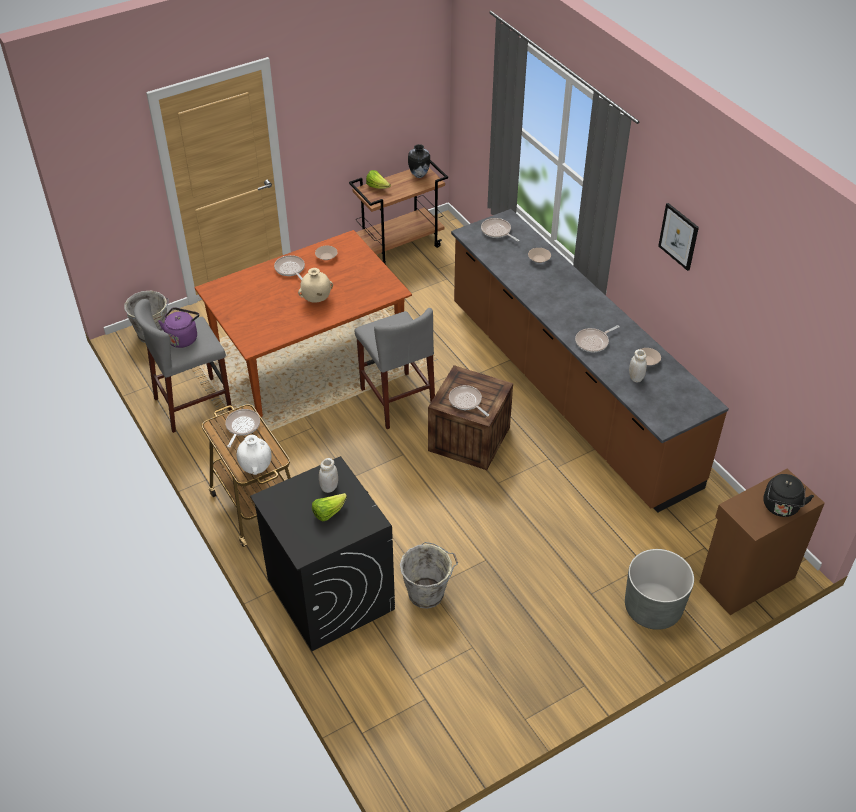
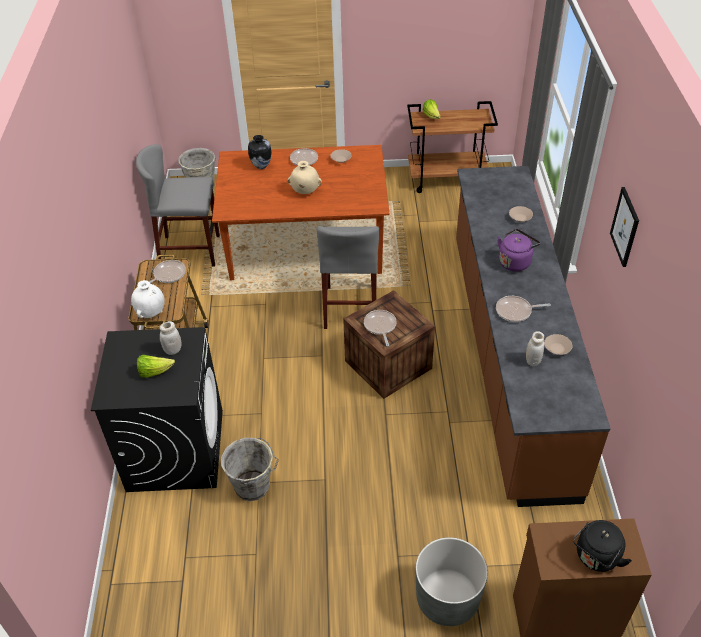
camera: 30 degrees right, 0 degrees up
purple kettle [158,307,199,348] -> purple kettle moved to [497,229,540,271]
vase [408,144,430,178] -> vase moved to [248,135,272,169]
frying pan [481,218,519,242] -> none

